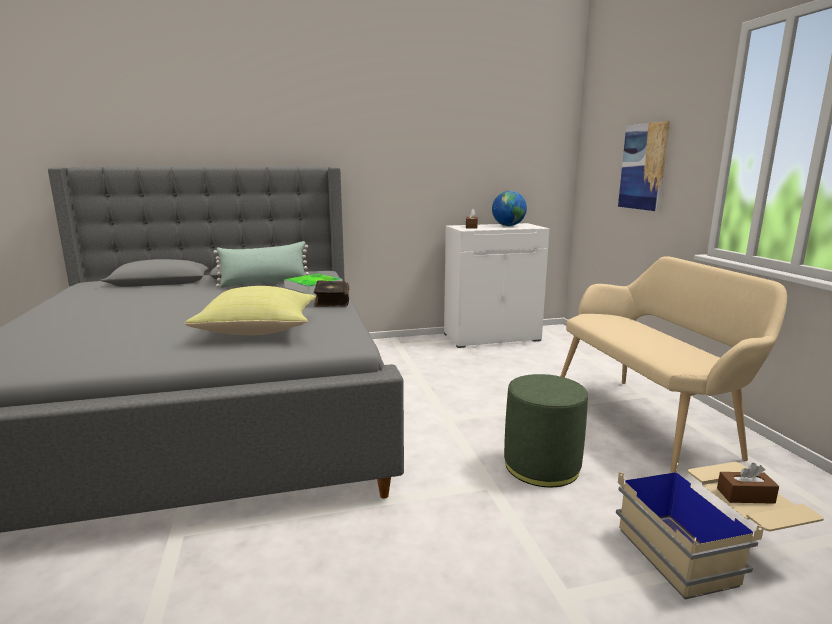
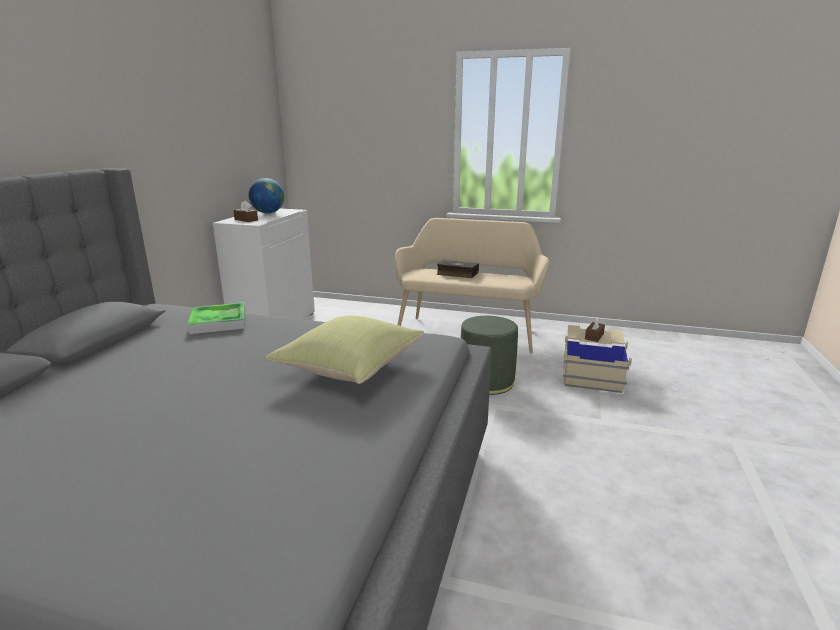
camera: 60 degrees left, 5 degrees up
green pillow [214,241,309,288] -> none
book [314,281,349,307] -> book moved to [437,260,479,278]
picture [618,121,670,211] -> none

